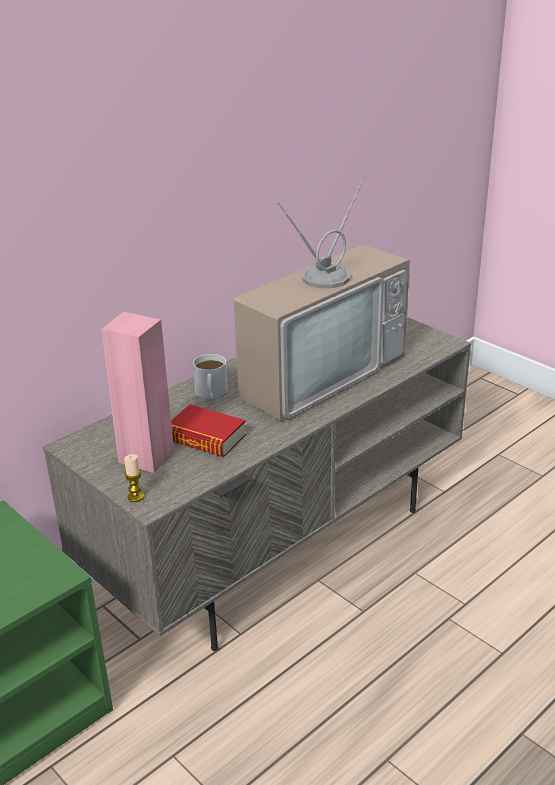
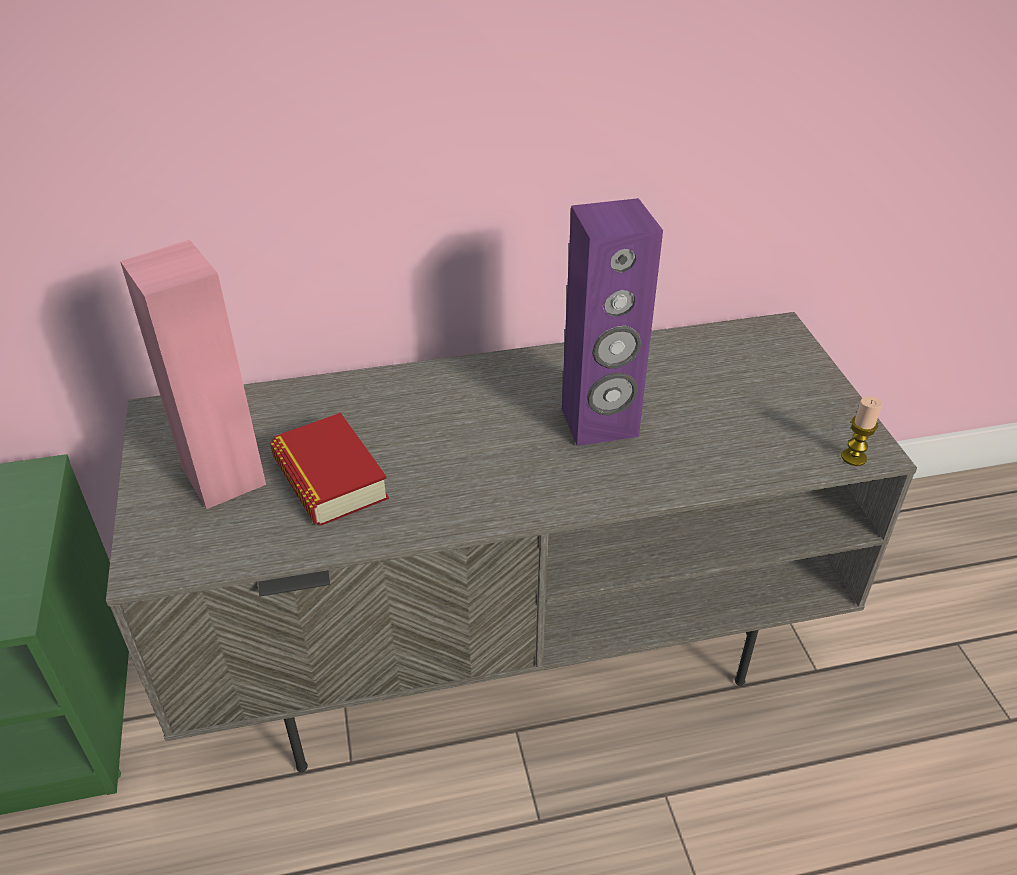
camera: 30 degrees right, 10 degrees up
candle [124,454,144,502] -> candle moved to [841,396,882,466]
white mug [193,354,228,399] -> none
television [234,171,410,422] -> purple speaker [562,198,663,446]

